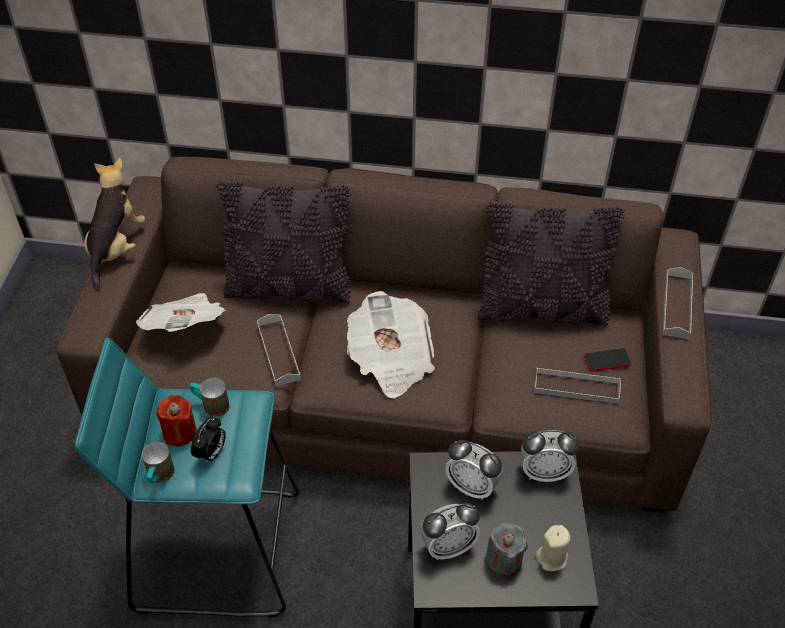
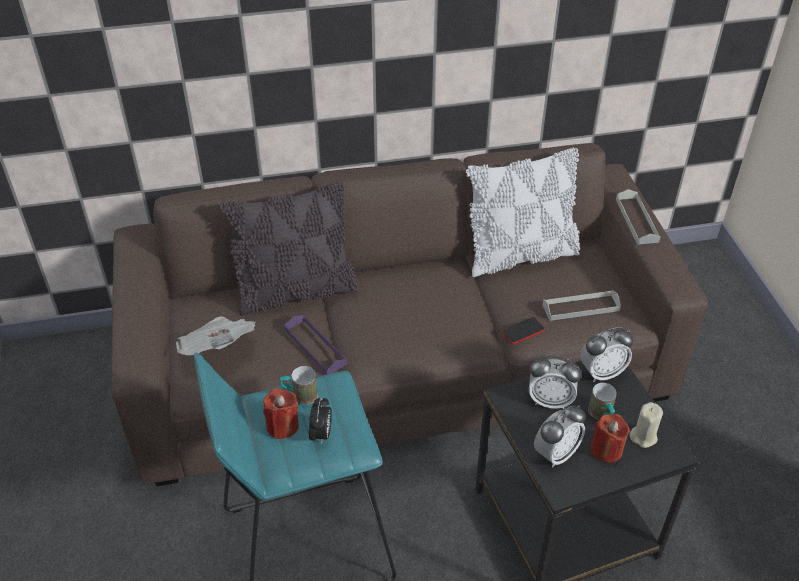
camera: 20 degrees left, 5 degrees down
plush toy [84,158,145,290] -> none
mug [142,442,175,483] -> mug moved to [588,383,617,420]
grey tray [257,314,301,386] -> purple tray [284,315,347,375]
newspaper [347,291,435,399] -> none
black pillow [478,200,625,326] -> white pillow [466,148,580,277]
grey candle [485,523,528,576] -> red candle [591,414,630,463]
phone [584,348,631,372] -> phone moved to [502,317,545,344]

